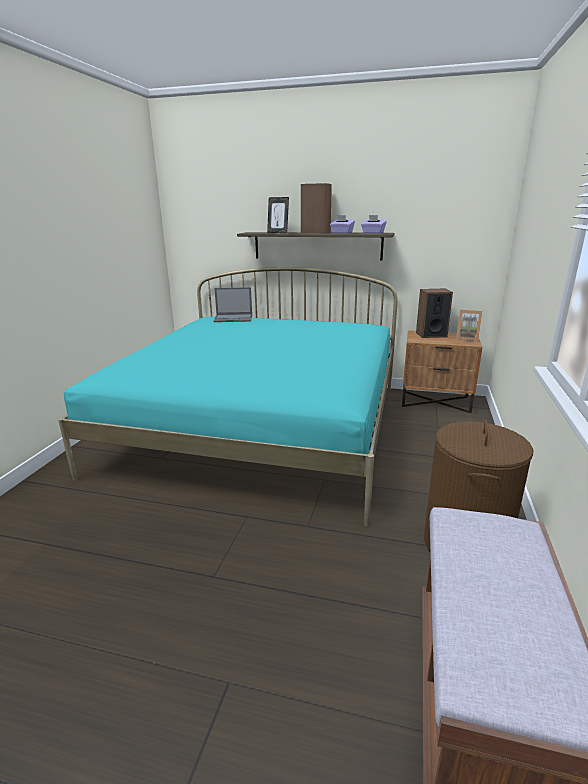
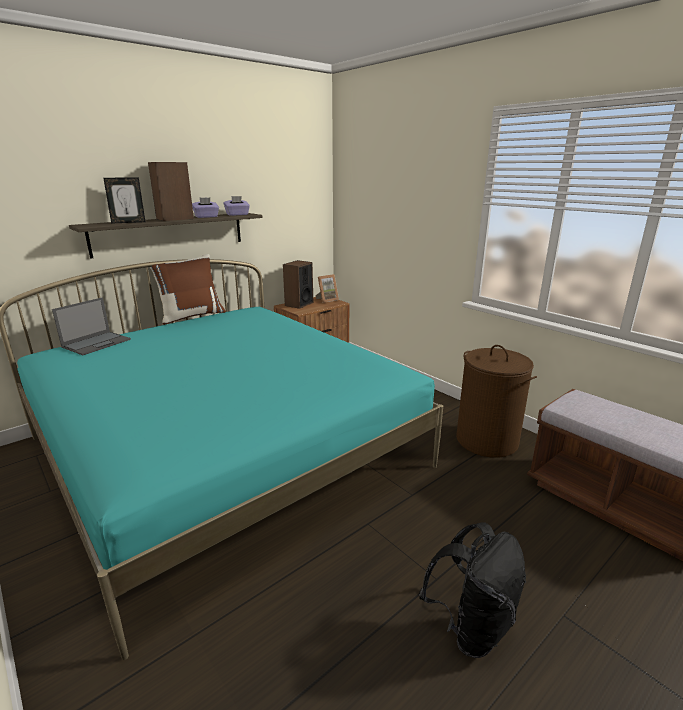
camera: 55 degrees left, 0 degrees up
none -> brown pillow [150,254,226,325]
none -> black backpack [419,523,526,658]

